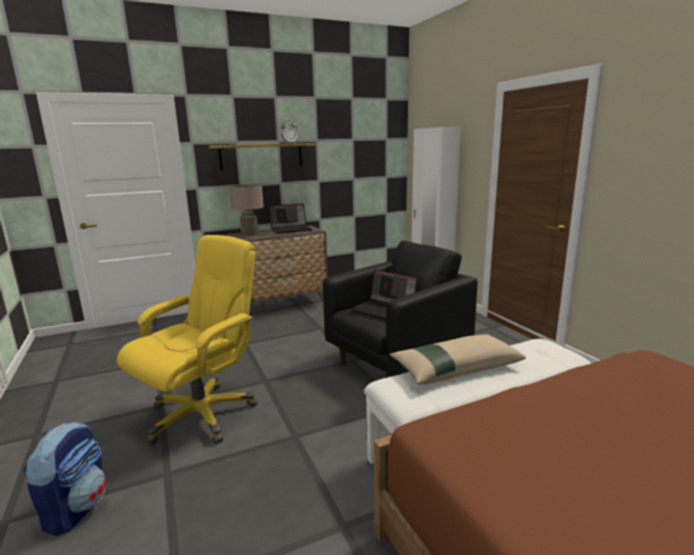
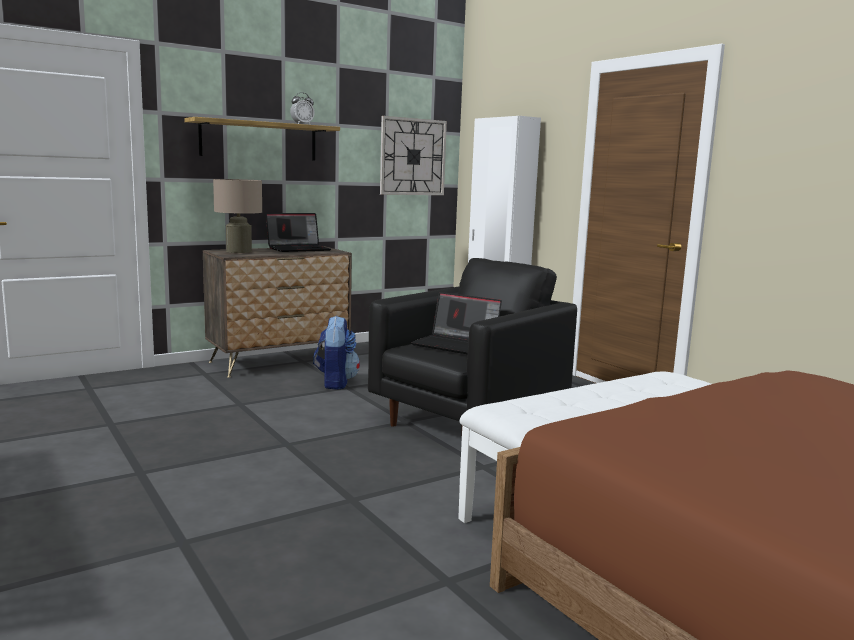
camera: 10 degrees left, 5 degrees down
backpack [23,422,107,536] -> backpack moved to [313,316,360,390]
yellow office chair [117,235,257,445] -> none
beige pillow [390,334,526,385] -> none
none -> wall clock [380,116,447,195]

